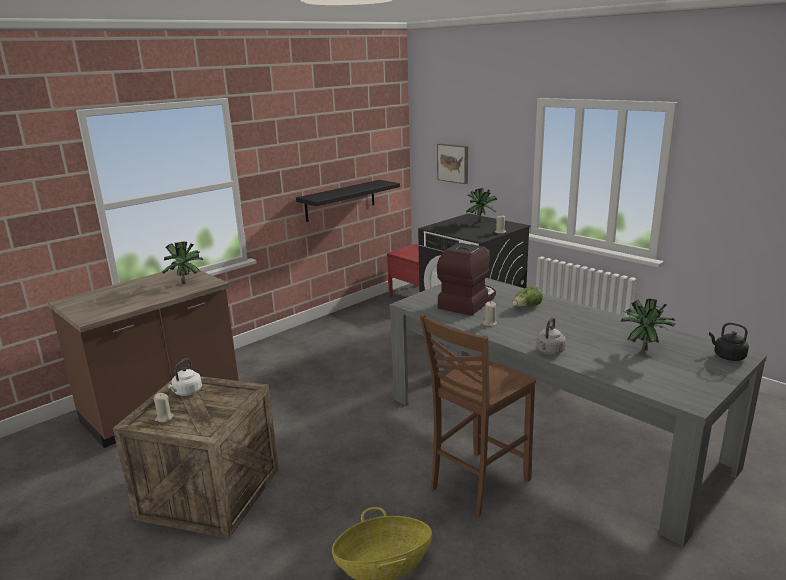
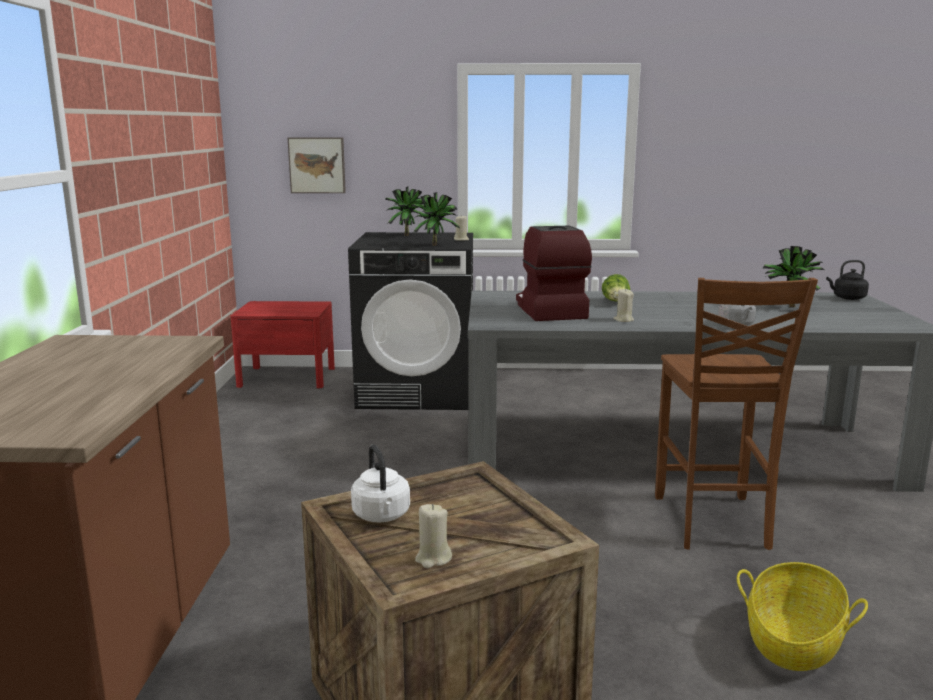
camera: 45 degrees left, 5 degrees down
potted plant [162,241,203,284] -> potted plant moved to [412,192,460,246]
black shelf [296,180,400,222] -> none

